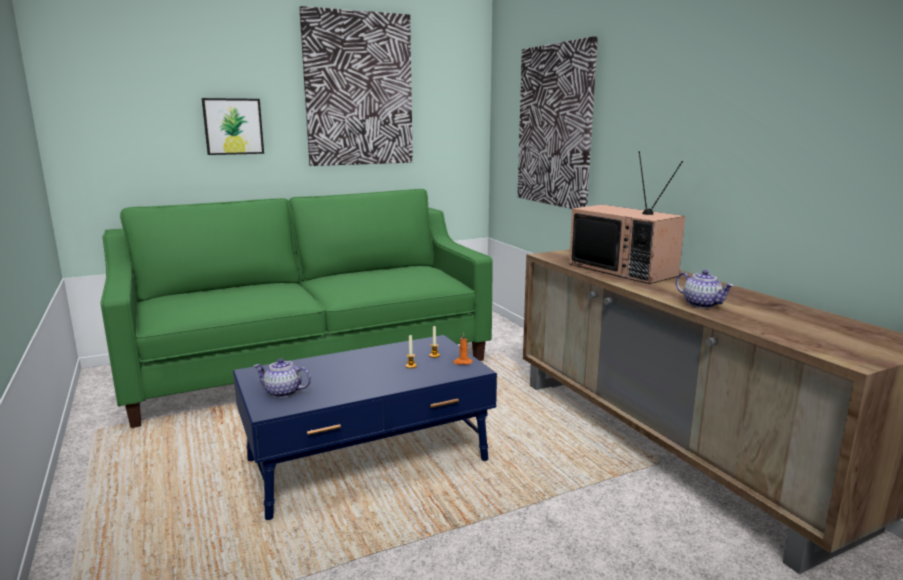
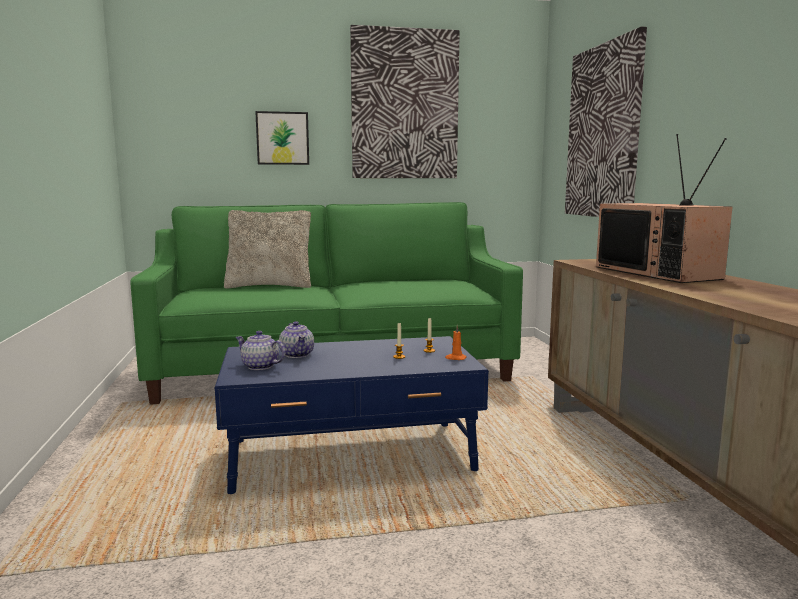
camera: 15 degrees right, 5 degrees down
teapot [676,270,734,308] -> teapot moved to [279,321,314,358]
none -> beige pillow [224,210,311,289]

